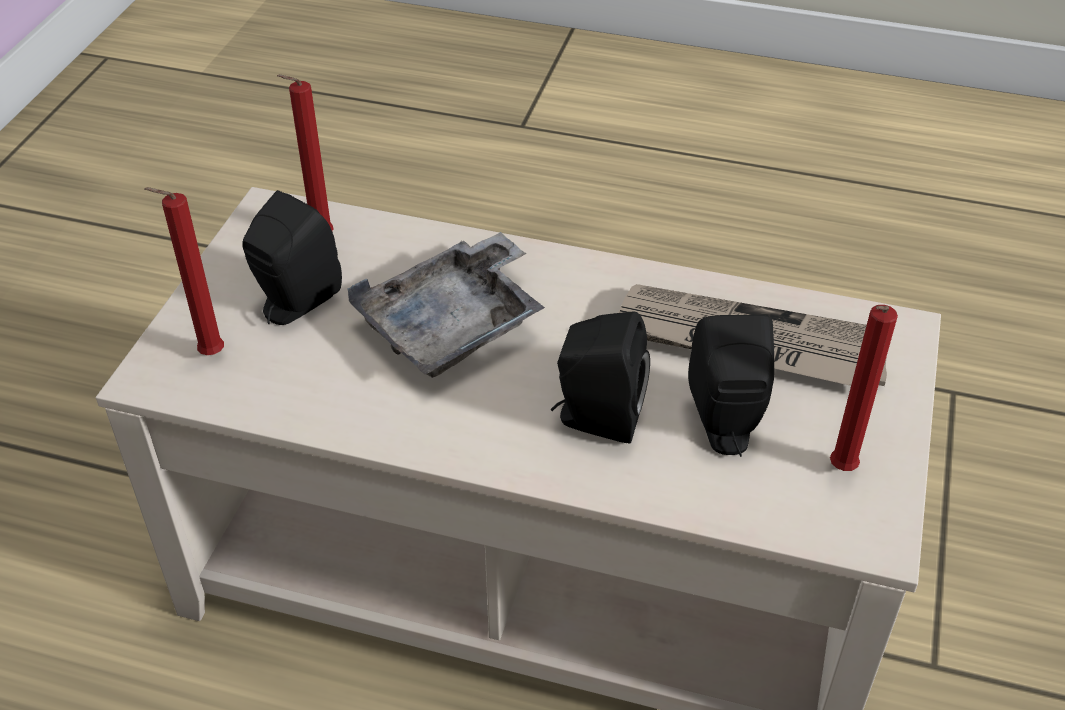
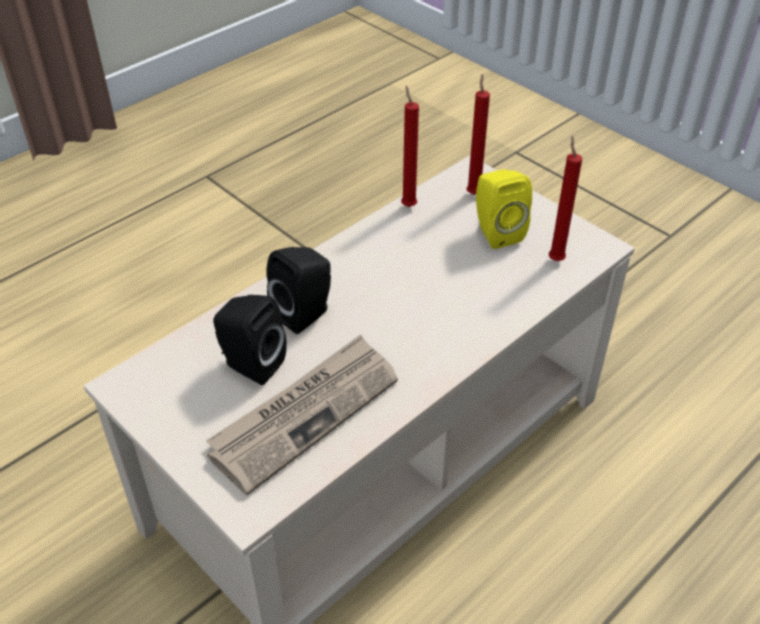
camera: 120 degrees right, 0 degrees up
black speaker [242,190,342,325] -> yellow speaker [476,170,532,249]
grey tray [347,232,545,378] -> none
red candle [830,305,898,471] -> red candle moved to [401,86,419,207]

